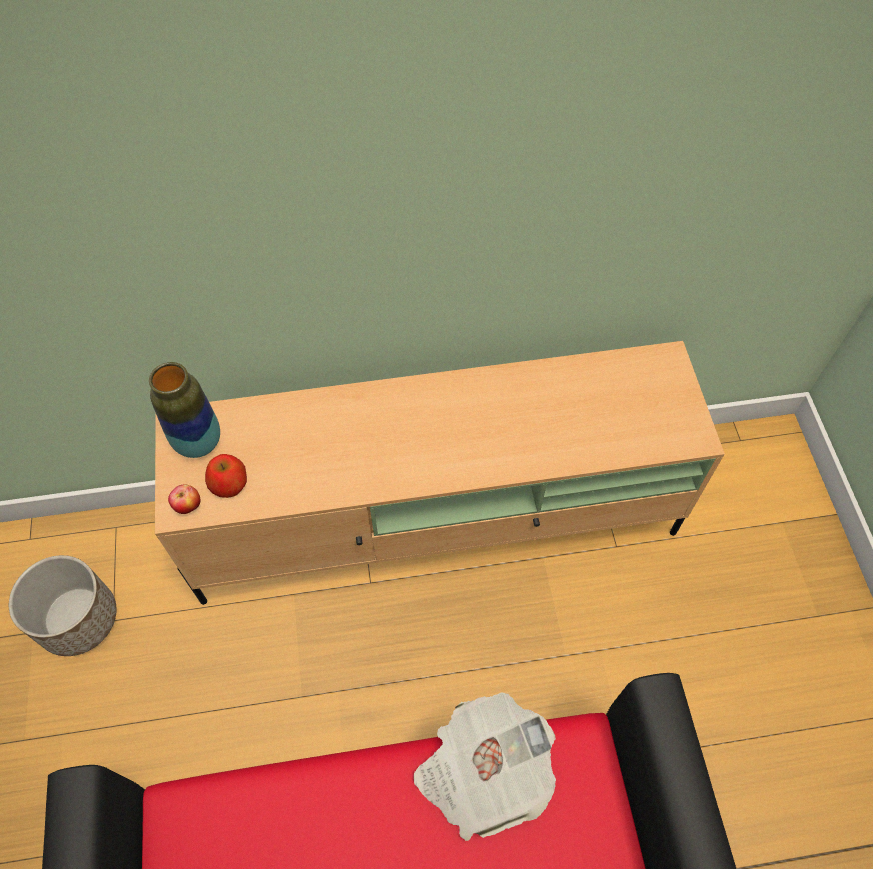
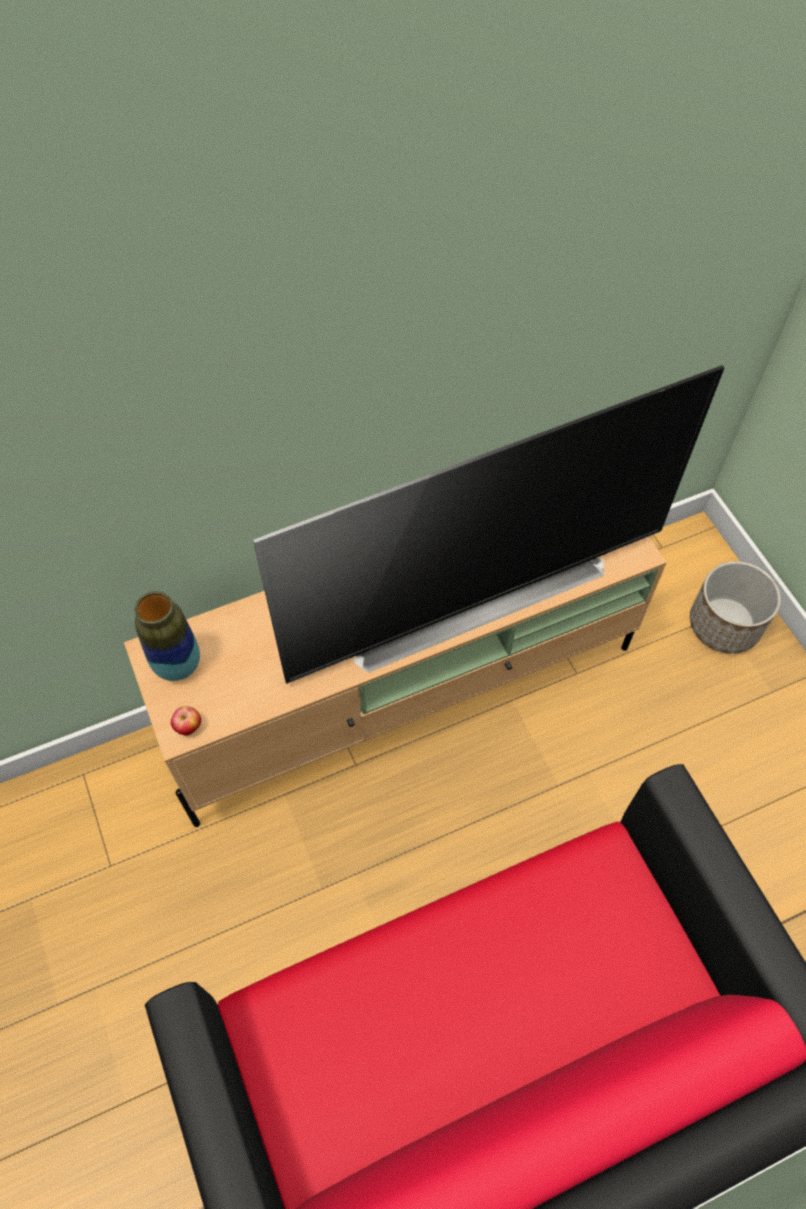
camera: 15 degrees left, 0 degrees up
planter [9,555,117,656] -> planter moved to [690,561,781,654]
apple [205,454,247,498] -> none
newspaper [414,692,556,841] -> none
none -> television [253,365,724,684]

